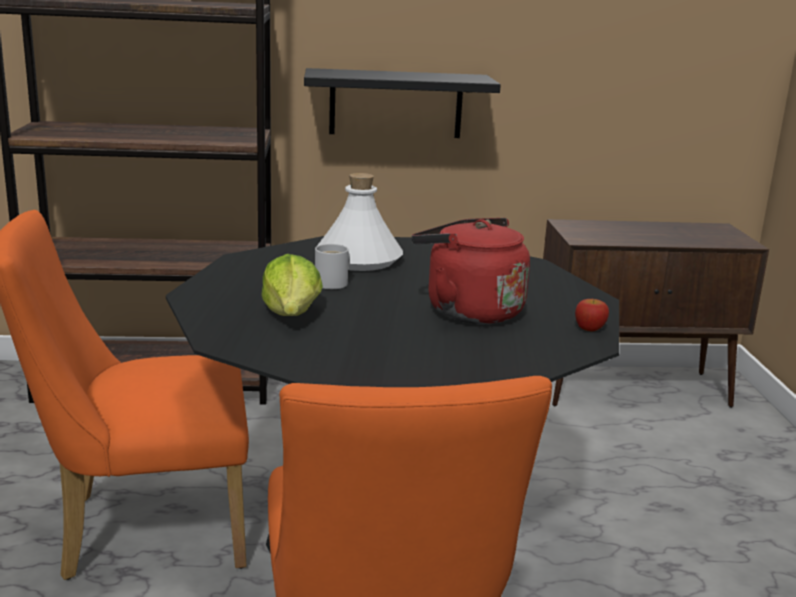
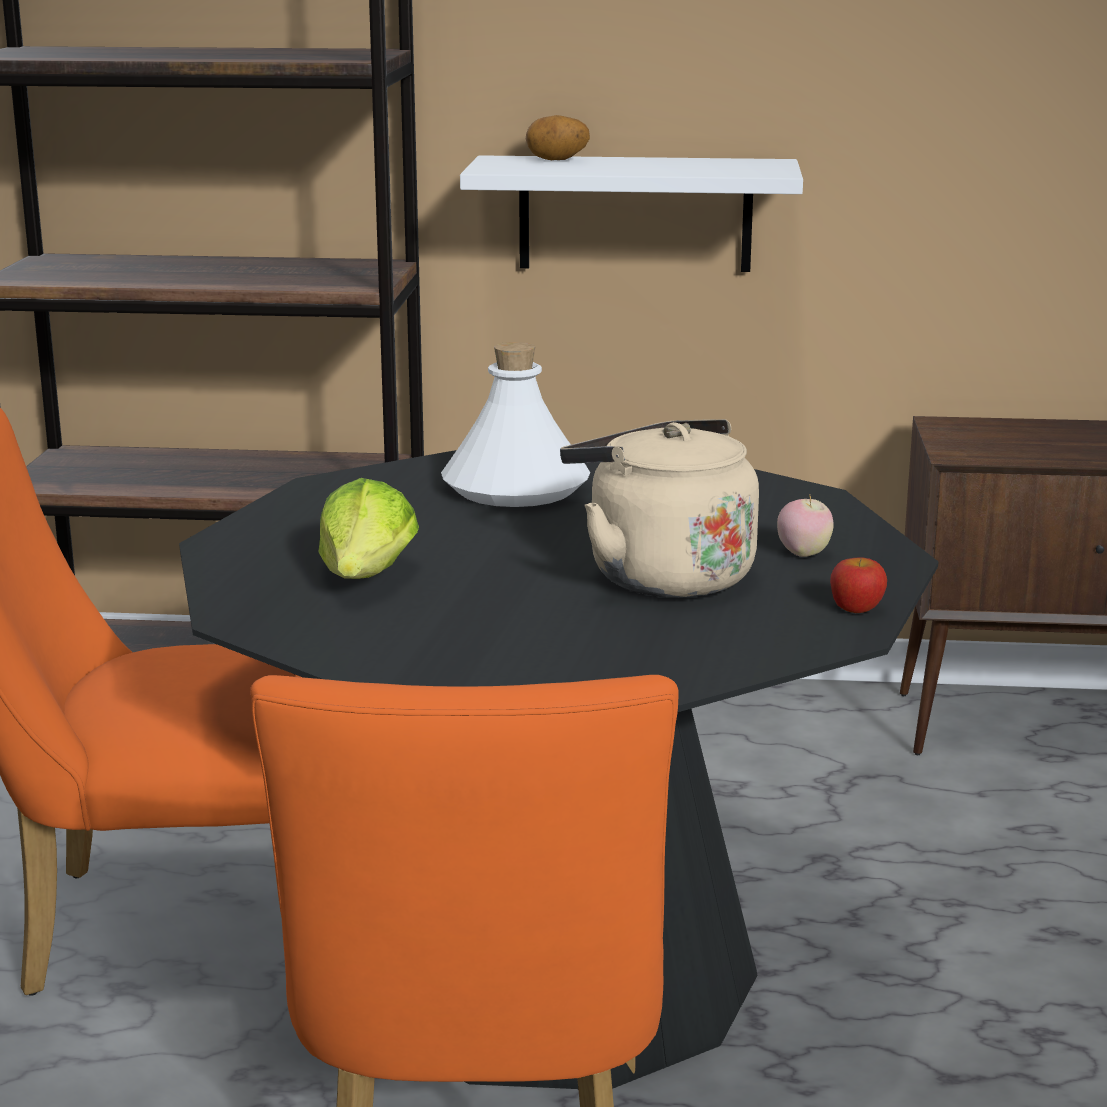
camera: 10 degrees right, 0 degrees up
black shelf [304,68,501,138] -> white shelf [460,155,803,272]
white mug [315,244,350,289] -> none
red kettle [412,218,530,324] -> beige kettle [560,419,759,598]
none -> potato [526,115,590,160]
none -> apple [777,496,834,557]

